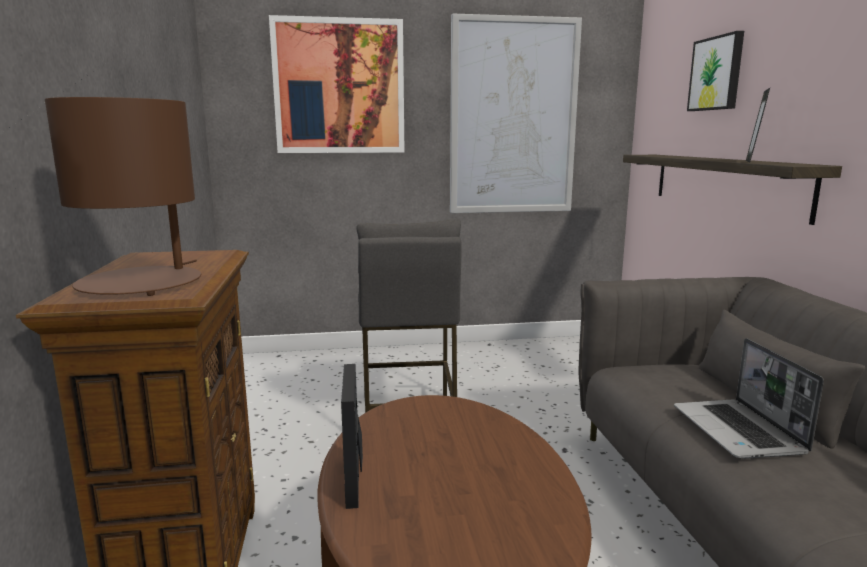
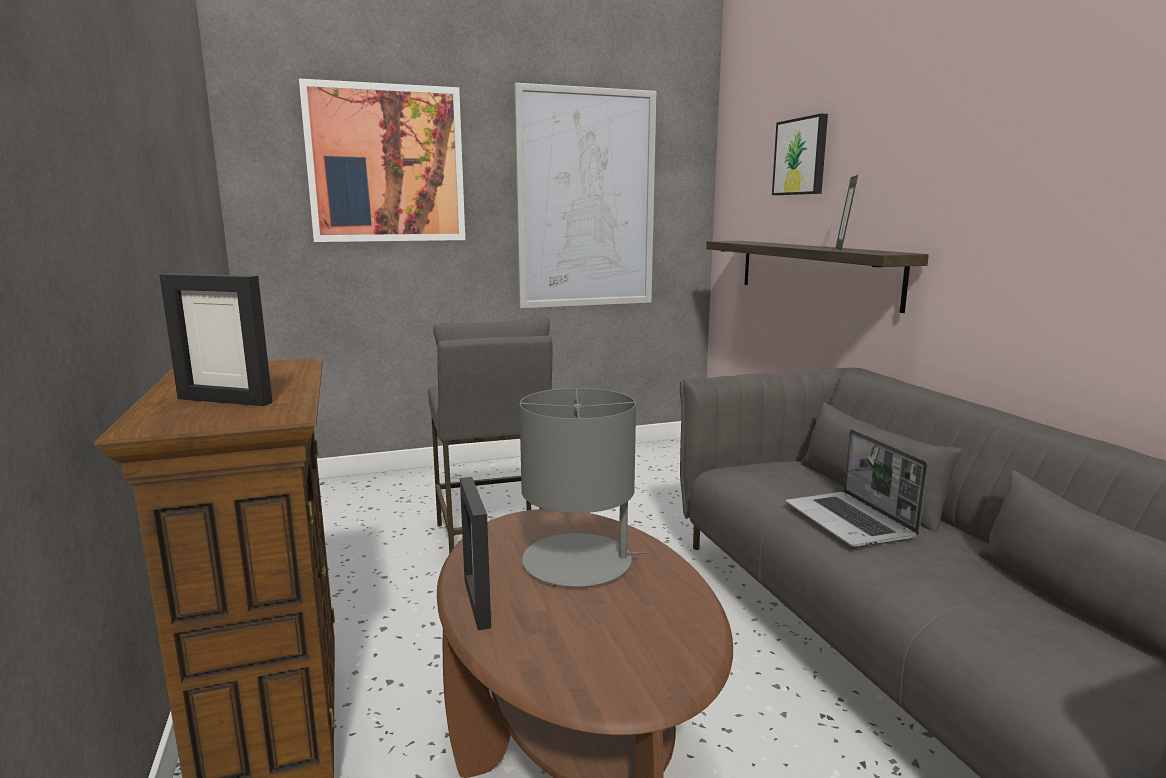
camera: 10 degrees left, 0 degrees up
brown table lamp [45,97,201,296] -> picture frame [159,273,273,406]
none -> grey table lamp [520,388,647,587]

